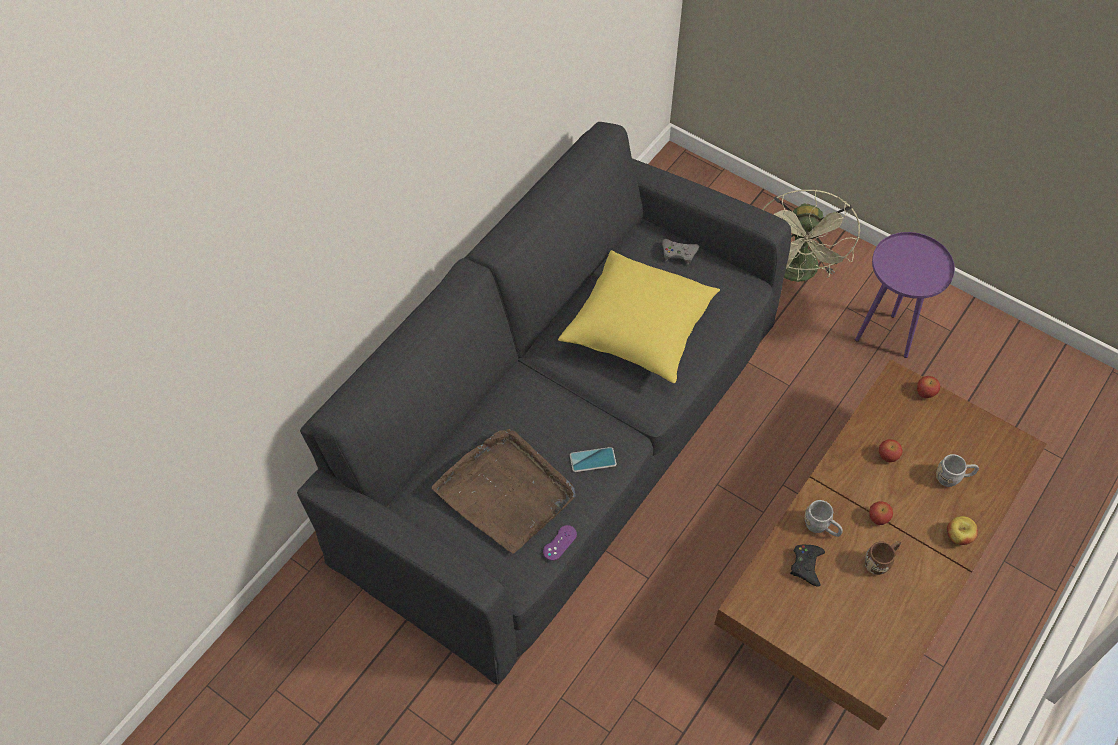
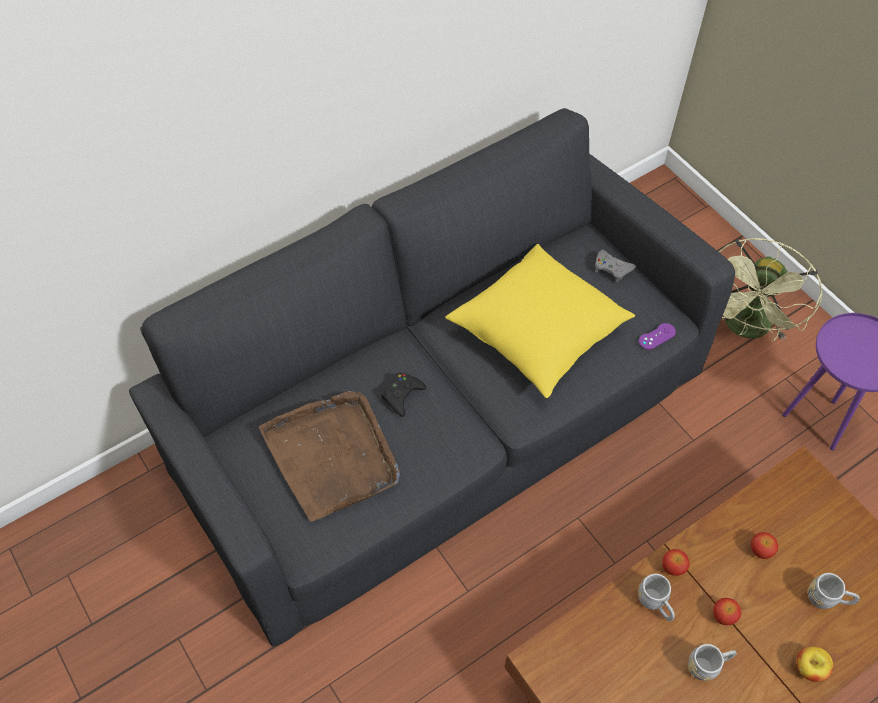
camera: 20 degrees right, 0 degrees up
purple game controller [543,525,577,561] -> purple game controller moved to [639,323,676,349]
phone [570,447,616,472] -> none
black game controller [790,545,825,587] -> black game controller moved to [381,372,426,417]
brown mug [865,540,901,575] -> grey mug [688,644,737,681]
apple [917,376,940,398] -> apple moved to [662,549,690,576]

